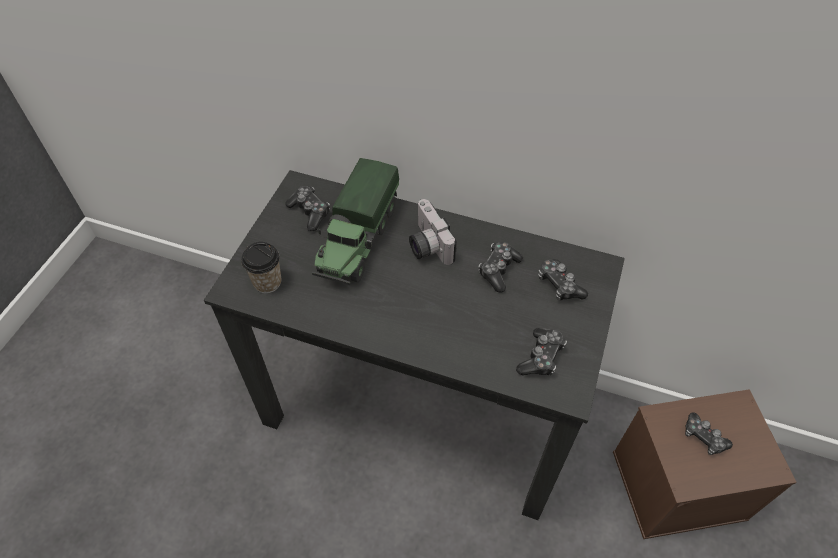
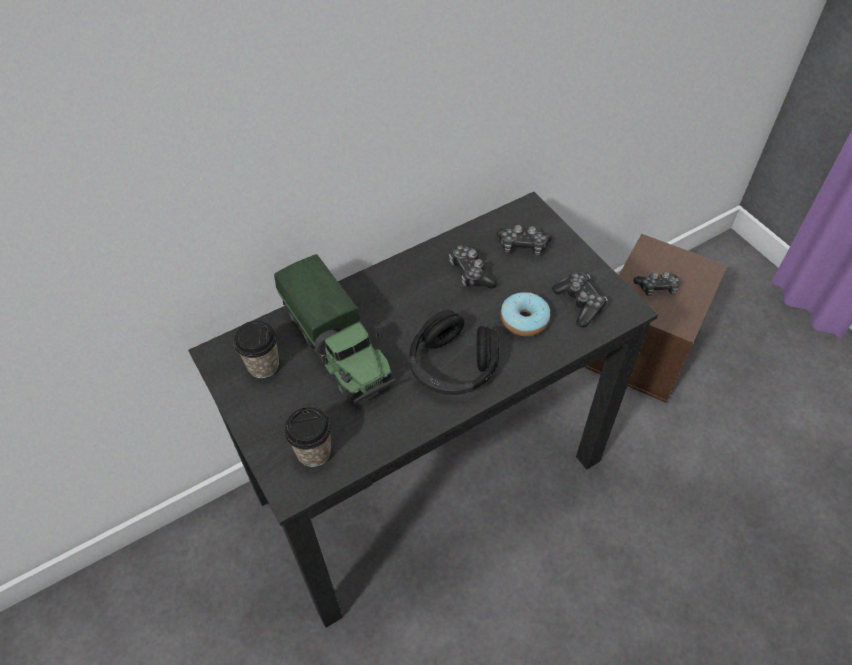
camera: 50 degrees left, 0 degrees up
game controller [285,186,330,231] -> cup [234,321,279,378]
camera [409,199,457,265] -> none
none -> black headphones [410,310,499,395]
none -> donut [501,292,550,336]

